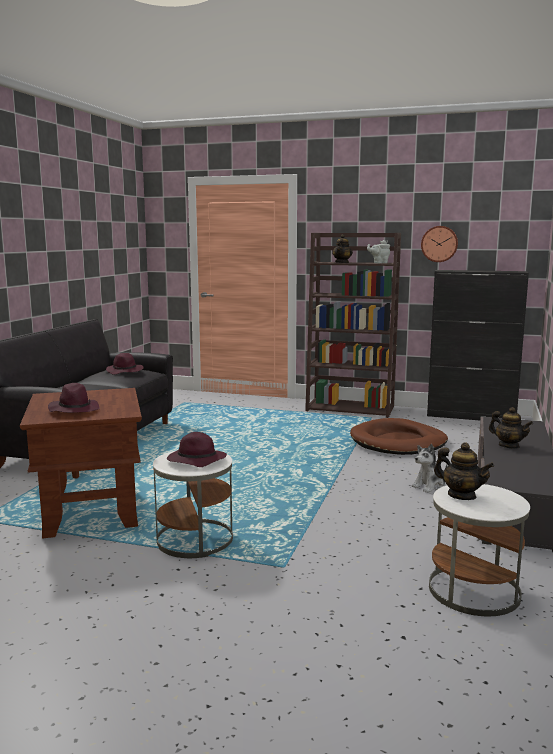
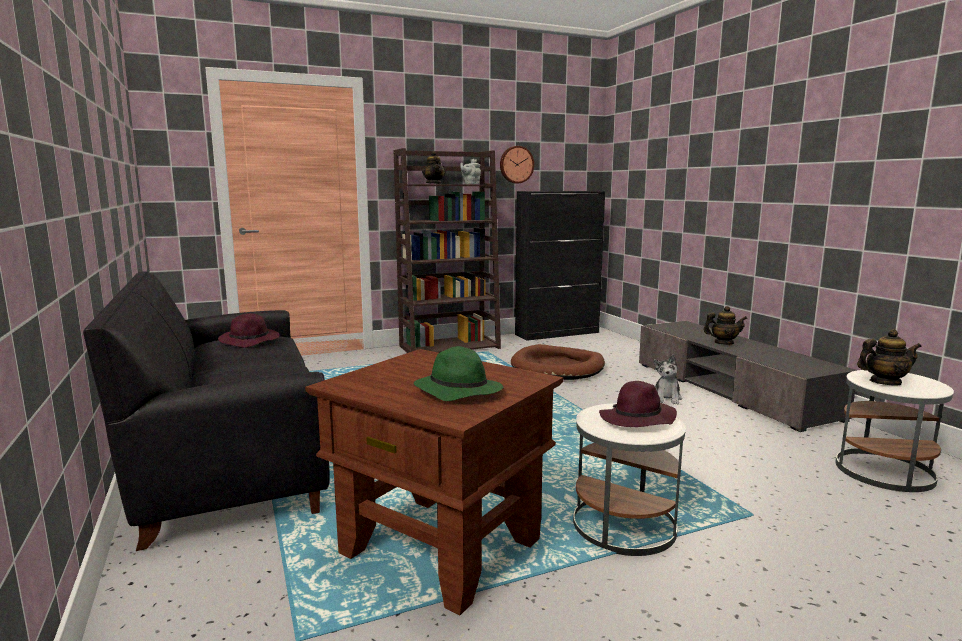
camera: 40 degrees left, 0 degrees up
purple hat [48,383,100,413] -> green hat [414,346,504,401]

